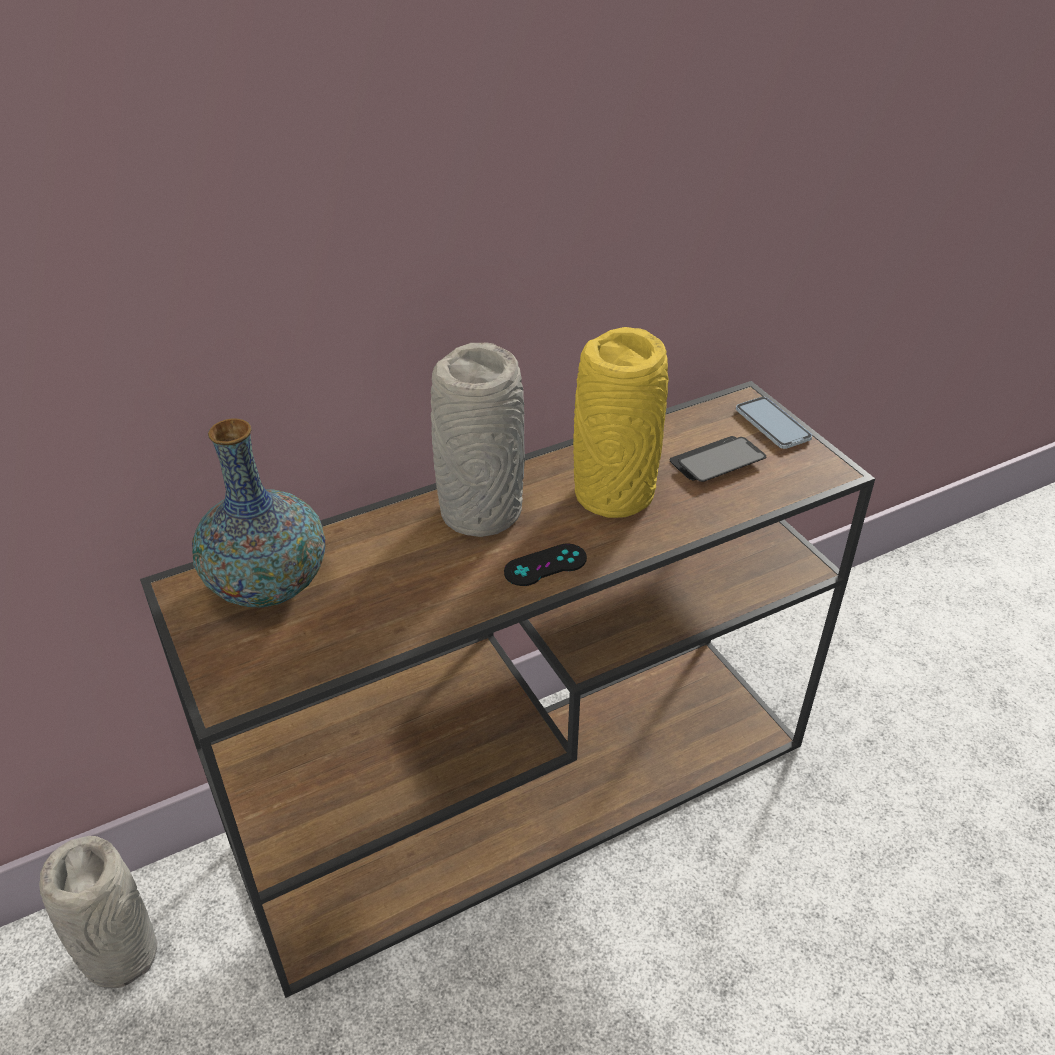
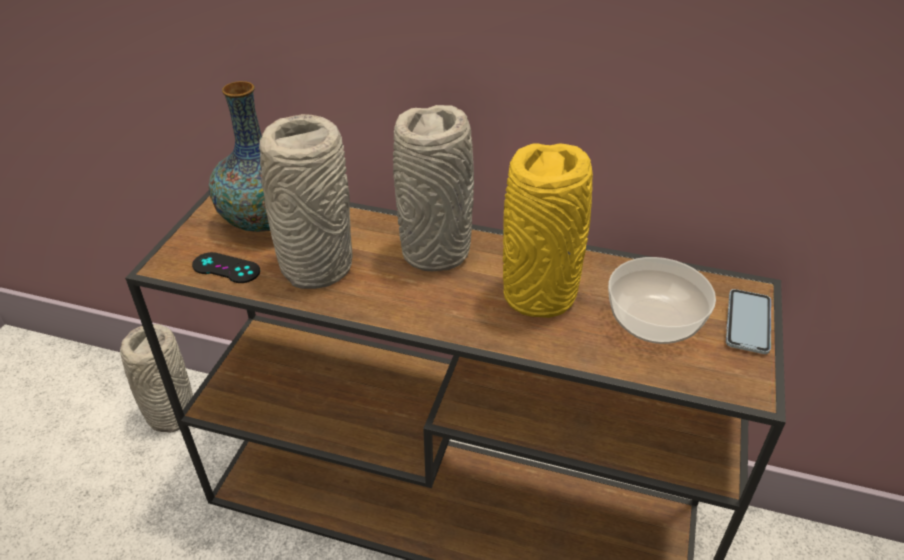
camera: 45 degrees right, 0 degrees up
black game controller [504,544,587,586] -> black game controller moved to [192,252,260,283]
phone [670,436,766,482] -> bowl [608,257,716,344]
none -> grey vase [259,114,352,289]

